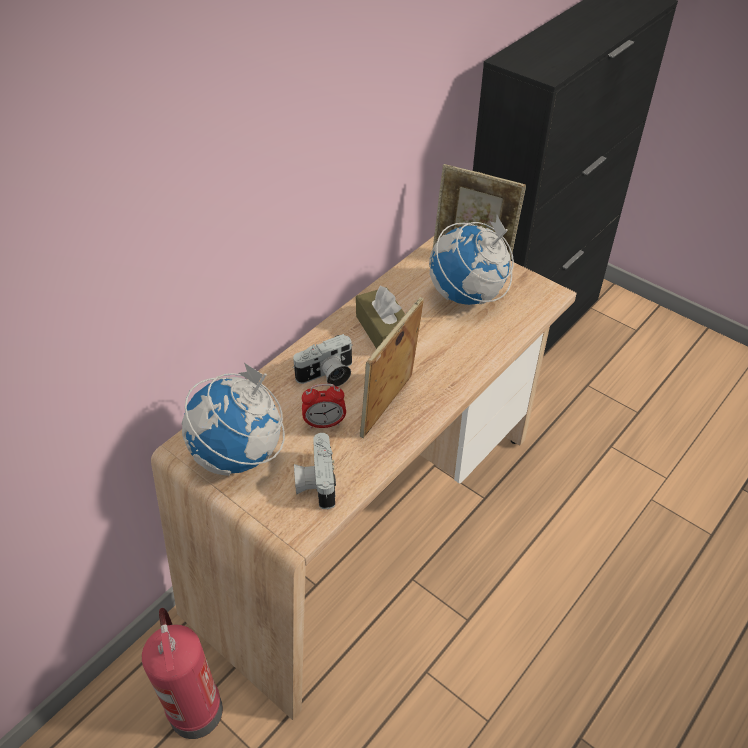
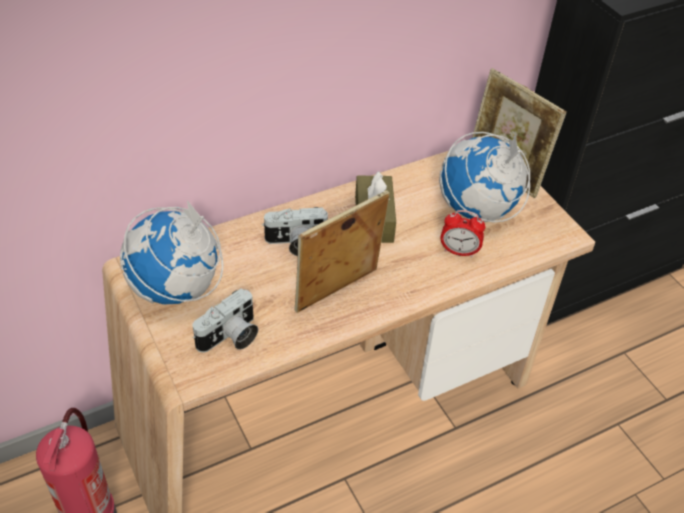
camera: 20 degrees right, 0 degrees up
camera [294,433,336,509] -> camera turned 150 degrees counterclockwise [193,288,258,353]
alarm clock [302,383,346,428] -> alarm clock moved to [441,210,485,257]

